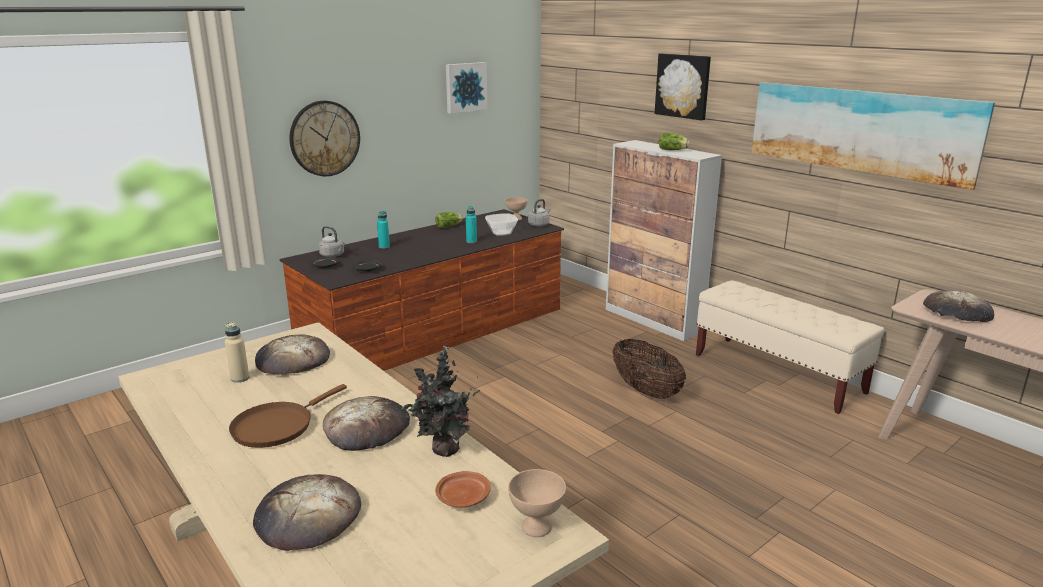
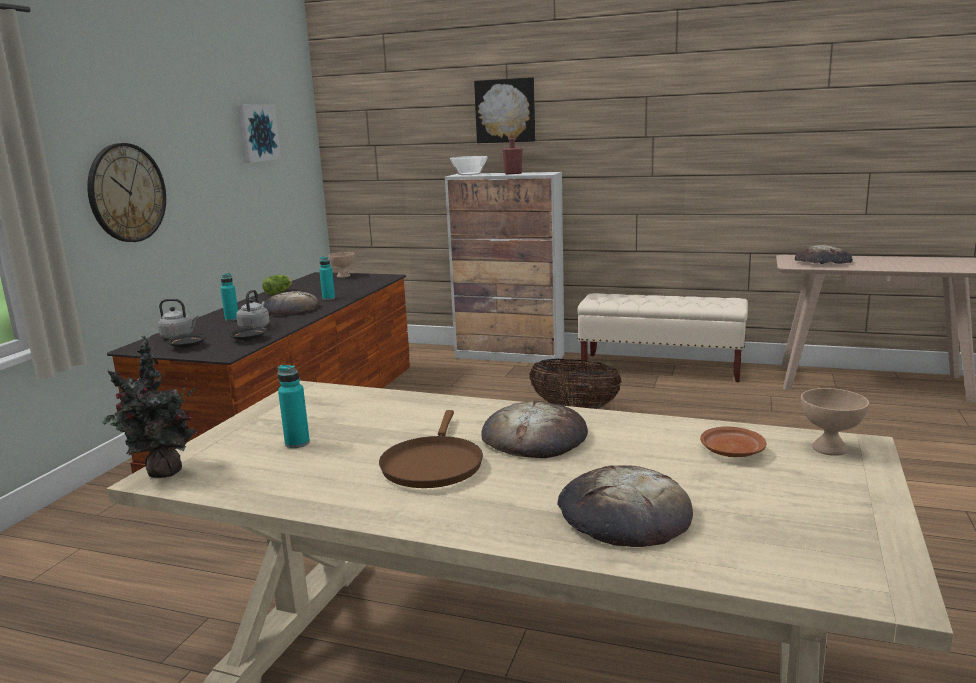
camera: 30 degrees left, 5 degrees down
beige bottle [225,322,250,383] -> turquoise bottle [278,365,310,448]
bread [255,335,330,375] -> bread moved to [264,291,319,315]
potted plant [402,346,480,457] -> potted plant moved to [102,336,197,478]
bowl [485,213,518,236] -> bowl moved to [450,156,488,175]
grey kettle [528,199,551,227] -> grey kettle moved to [236,290,270,329]
lettuce [659,133,690,150] -> red bottle [502,135,522,174]
picture [752,82,995,190] -> none

